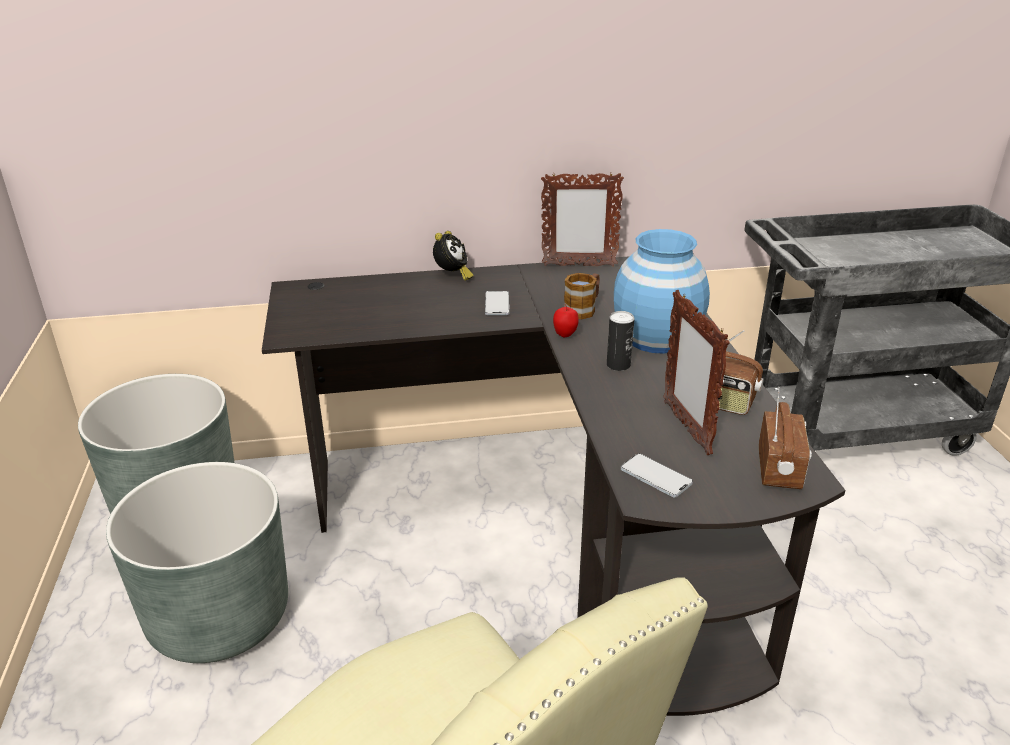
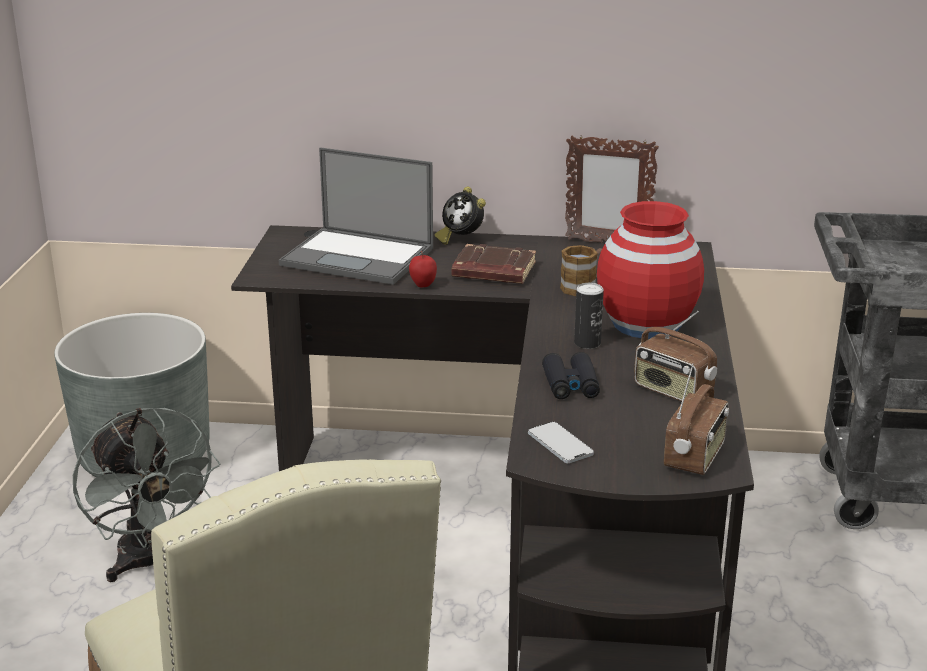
camera: 15 degrees right, 5 degrees down
grey planter [106,462,288,663] -> grey fan [73,408,220,582]
alarm clock [433,231,474,281] -> alarm clock turned 105 degrees clockwise [434,186,486,245]
phone [485,291,509,315] -> brown book [452,244,536,284]
apple [553,304,579,337] -> apple moved to [409,251,437,287]
blue vase [614,229,710,353] -> red vase [597,201,704,339]
picture frame [663,290,730,455] -> none
none -> laptop [279,147,433,285]
none -> black binoculars [542,352,600,399]

